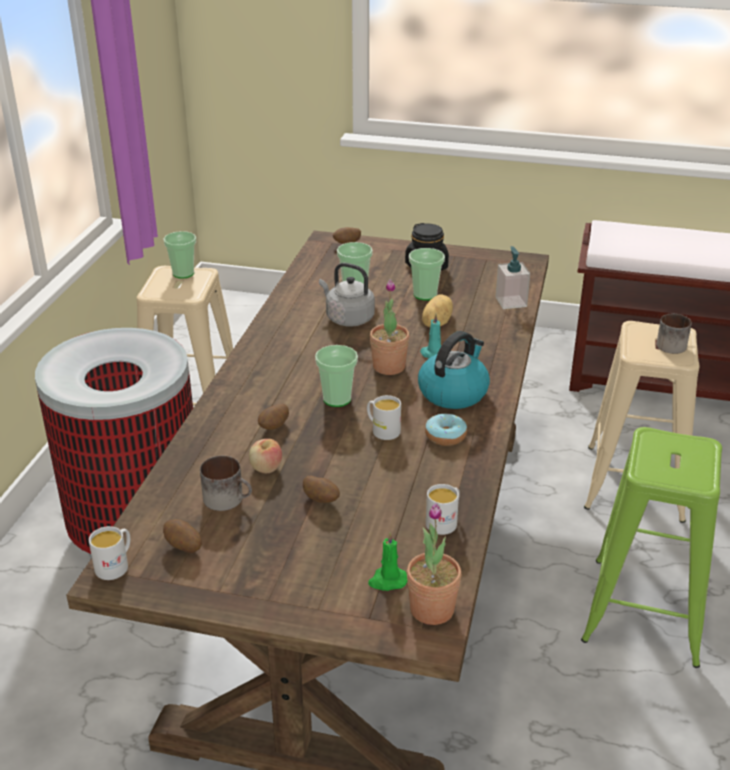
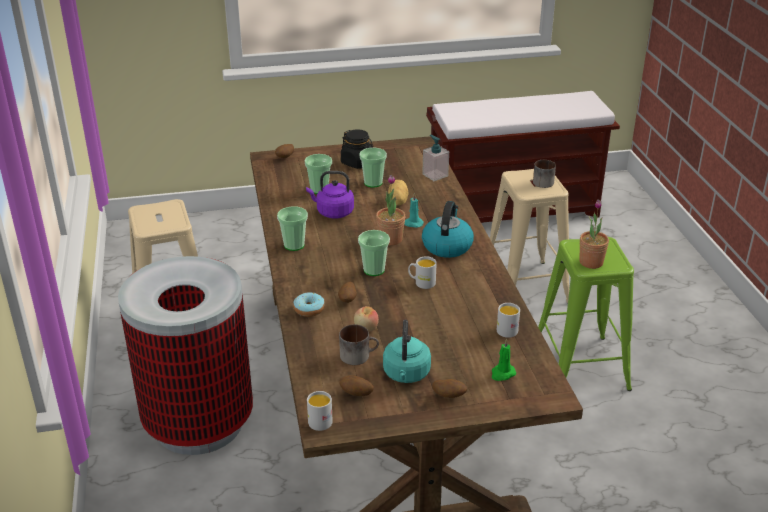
camera: 25 degrees left, 0 degrees up
cup [163,231,196,279] -> cup moved to [277,206,308,251]
potato [303,476,340,503] -> potato moved to [432,379,467,398]
grey kettle [319,263,375,327] -> purple kettle [306,171,354,219]
potted plant [407,503,461,625] -> potted plant moved to [579,199,609,269]
donut [425,414,467,446] -> donut moved to [293,293,325,317]
none -> turquoise kettle [383,320,431,383]

